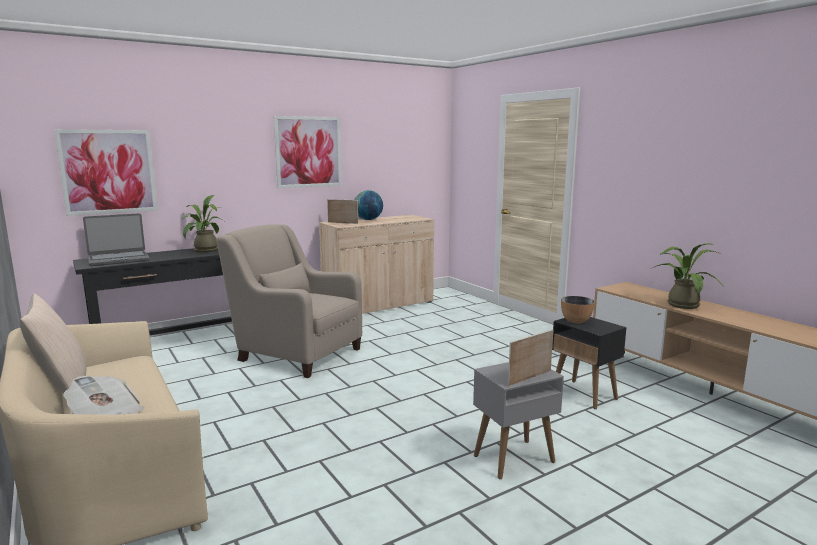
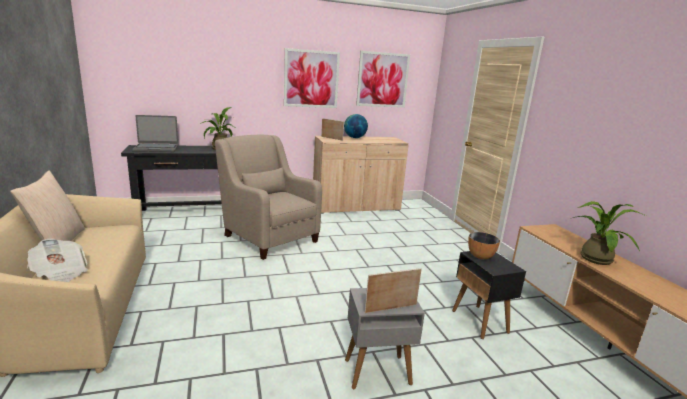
camera: 15 degrees right, 5 degrees up
picture [54,129,157,216] -> picture moved to [356,51,410,108]

